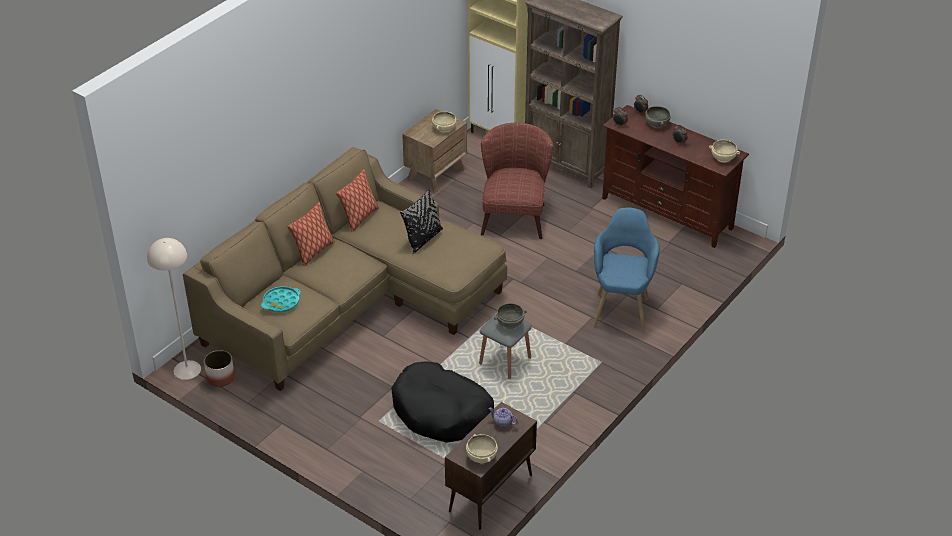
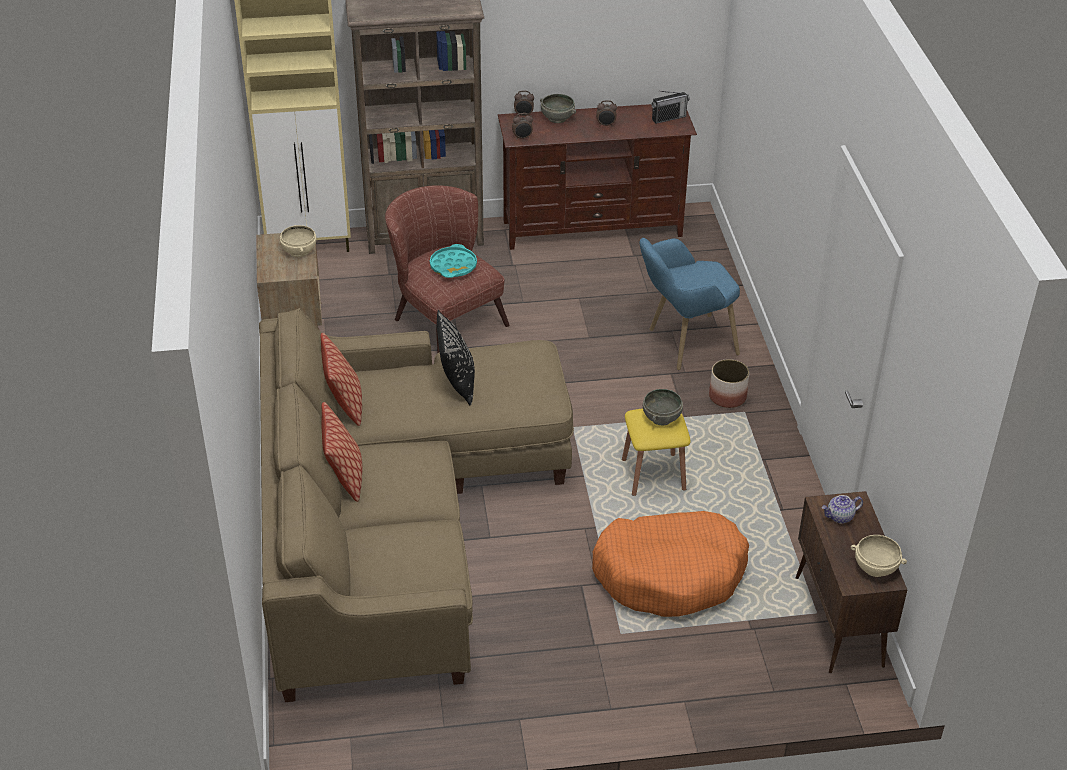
camera: 45 degrees left, 0 degrees up
beige floor lamp [147,238,201,380] -> none
planter [204,350,235,387] -> planter moved to [709,359,749,408]
turquoise tray [261,286,301,313] -> turquoise tray moved to [430,244,477,278]
black dog bed [391,361,494,443] -> orange dog bed [592,511,749,617]
grey stool [479,314,532,379] -> yellow stool [622,409,691,496]
blue armchair [593,208,660,332] -> blue armchair turned 75 degrees counterclockwise [639,238,740,370]
beige bowl [709,140,740,163] -> radio [652,91,690,124]

